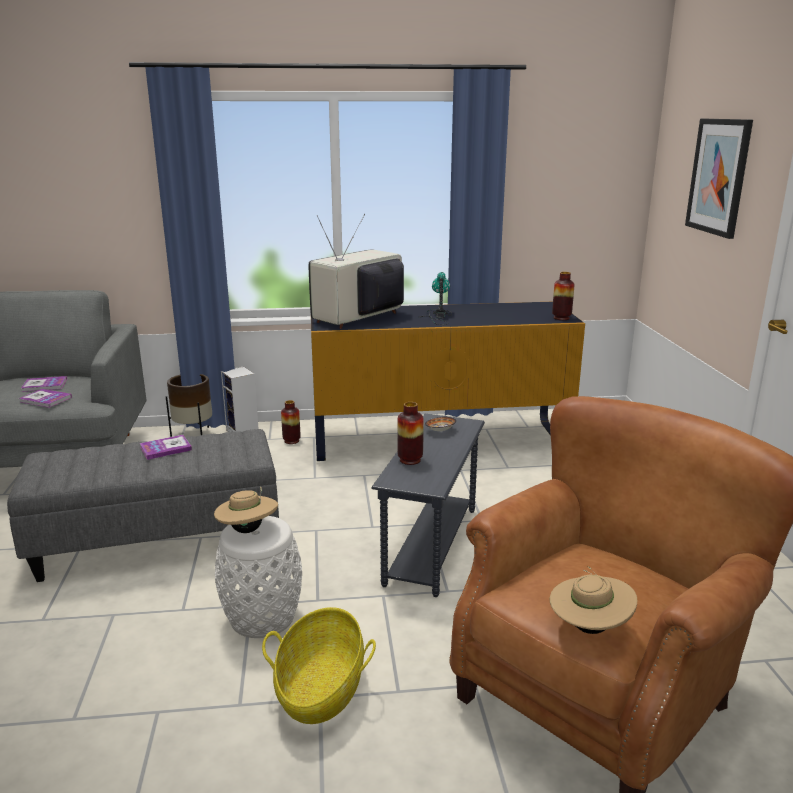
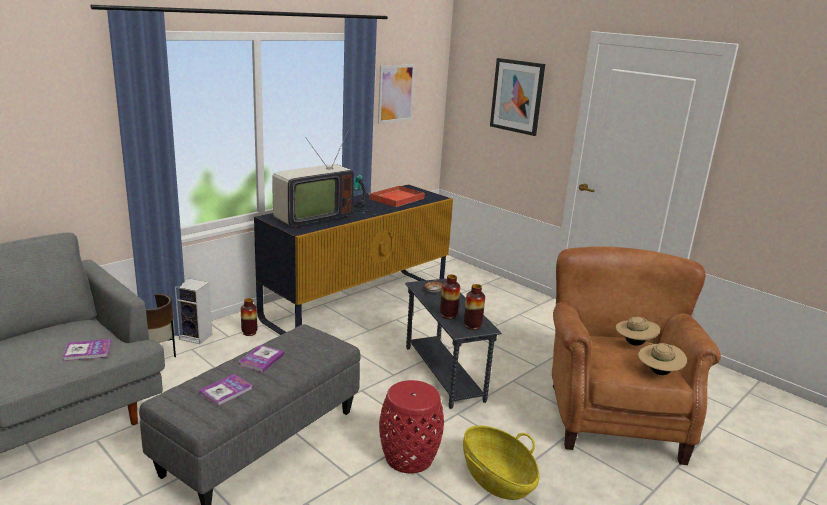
camera: 40 degrees left, 0 degrees up
book [21,376,67,392] -> book moved to [199,374,252,406]
beige hat [214,487,278,533] -> beige hat moved to [615,313,660,346]
white stool [215,516,302,638] -> red stool [379,380,444,473]
television [309,214,404,329] -> television turned 135 degrees counterclockwise [272,131,354,229]
vase [552,272,575,320] -> vase moved to [464,284,485,330]
none -> red tray [369,185,424,207]
none -> picture [378,64,415,123]

